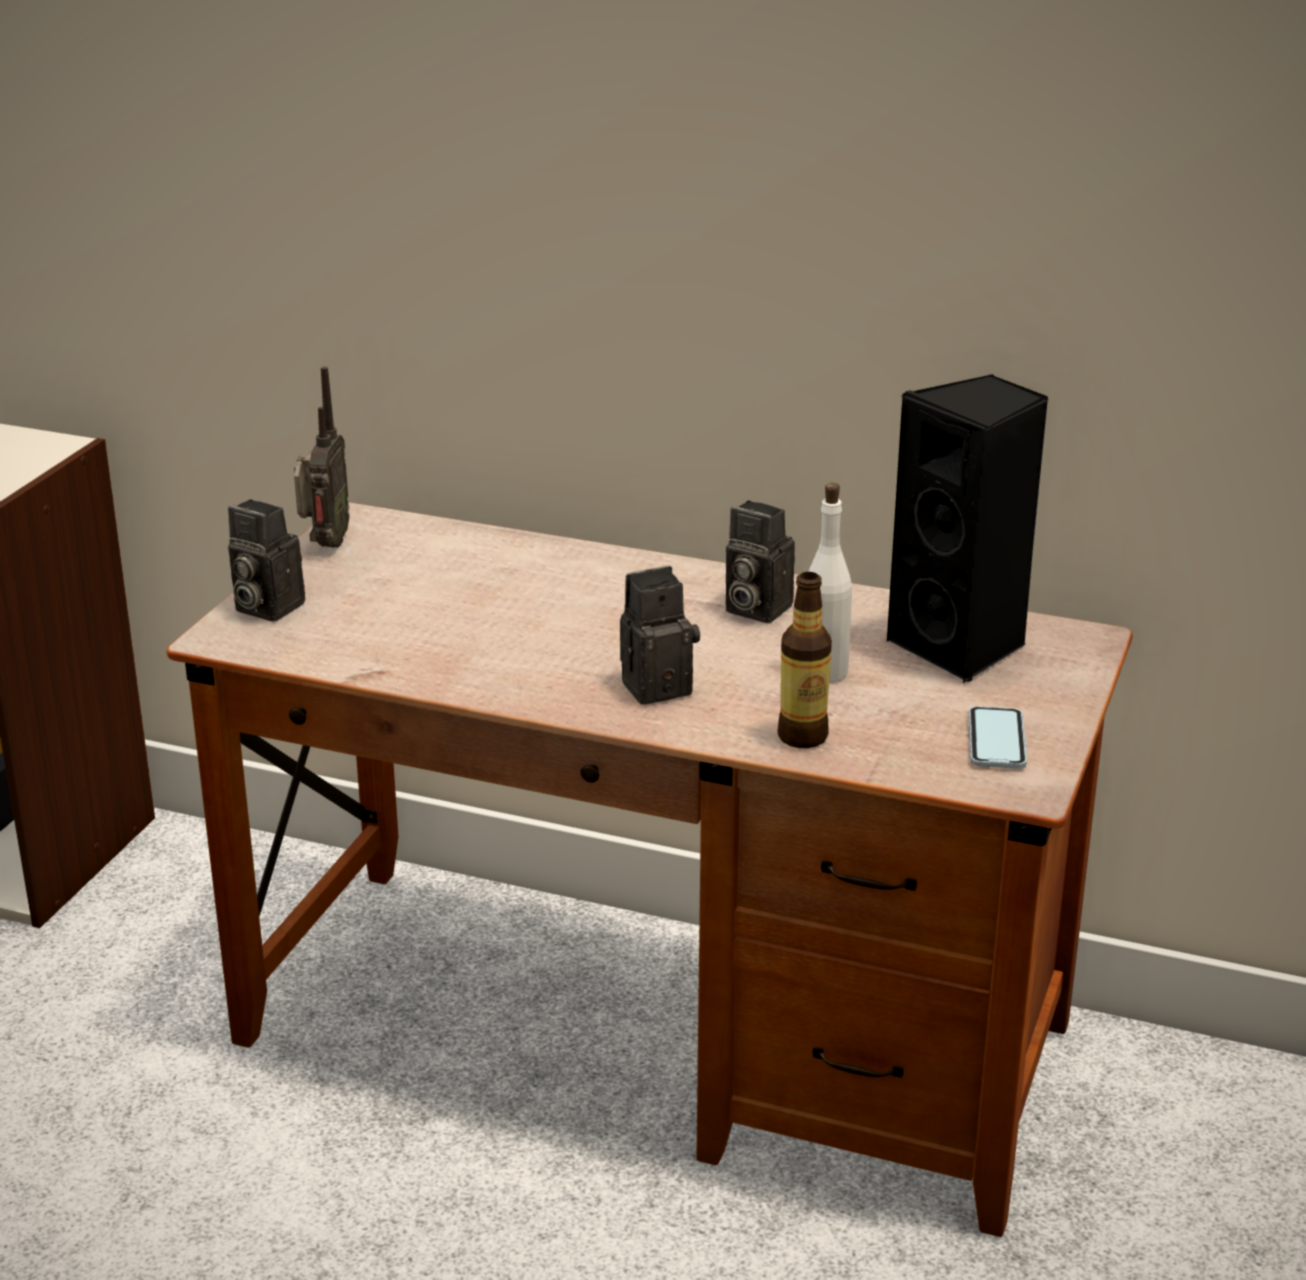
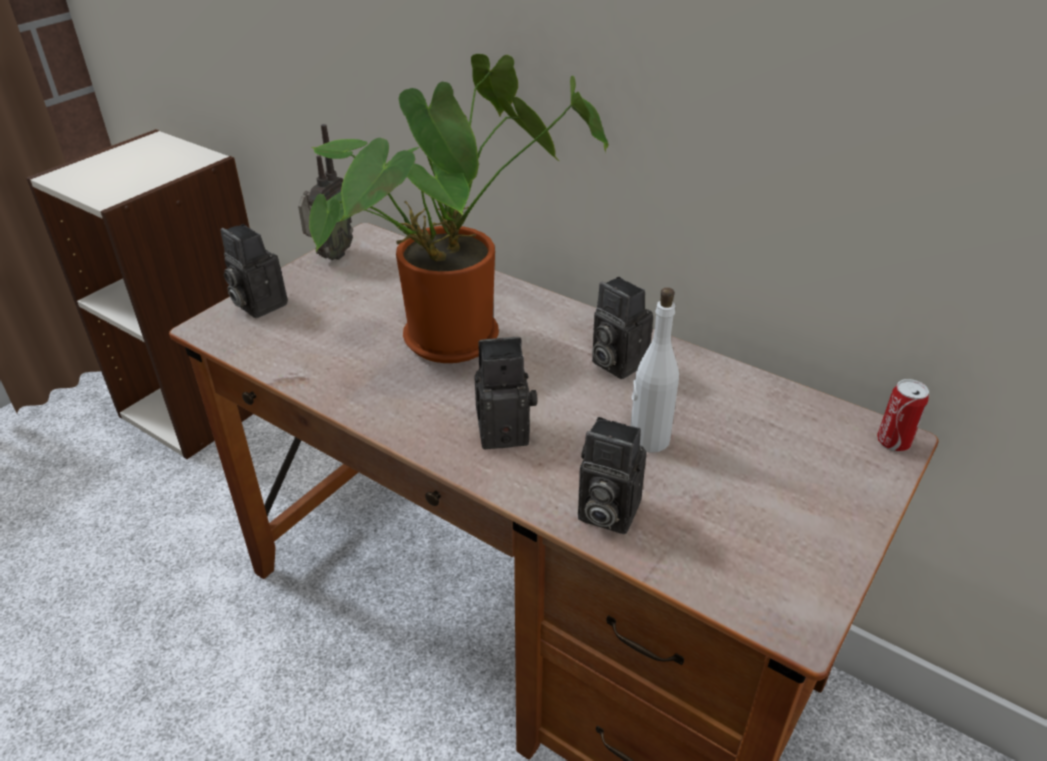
camera: 15 degrees right, 10 degrees up
bottle [778,572,832,748] -> camera [578,417,647,534]
black speaker [887,374,1048,683] -> none
phone [969,706,1027,769] -> none
none -> potted plant [309,54,608,363]
none -> can [877,379,929,452]

